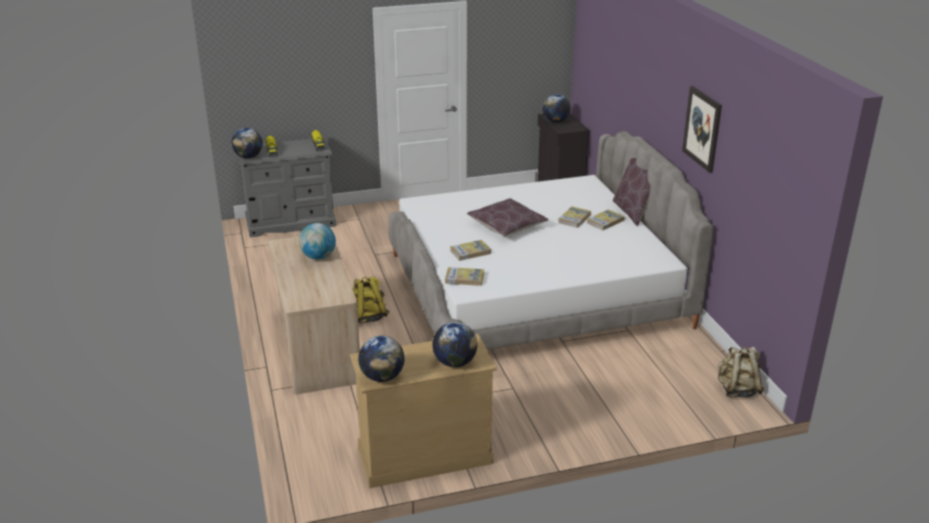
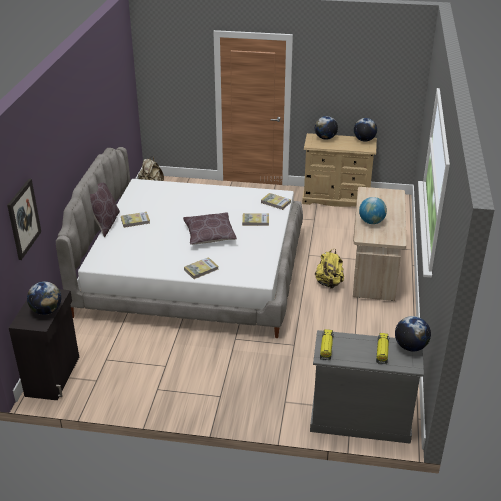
camera: 155 degrees left, 5 degrees up
book [558,207,591,228] -> book moved to [184,257,219,279]
picture [682,86,722,173] -> picture moved to [7,179,41,260]

